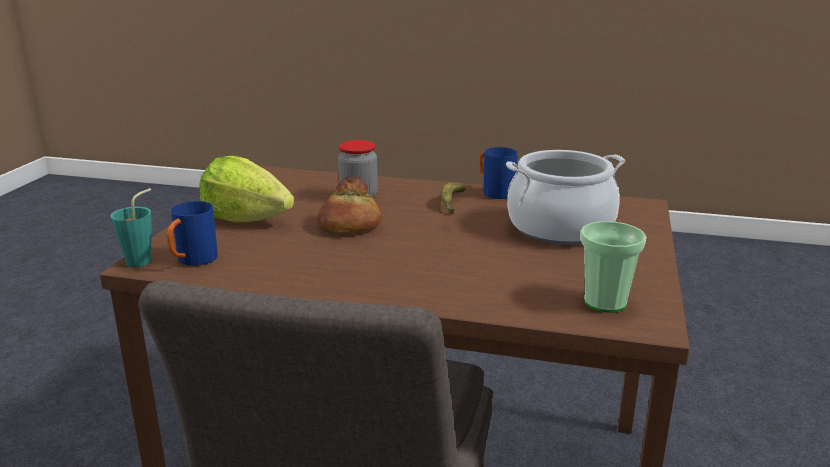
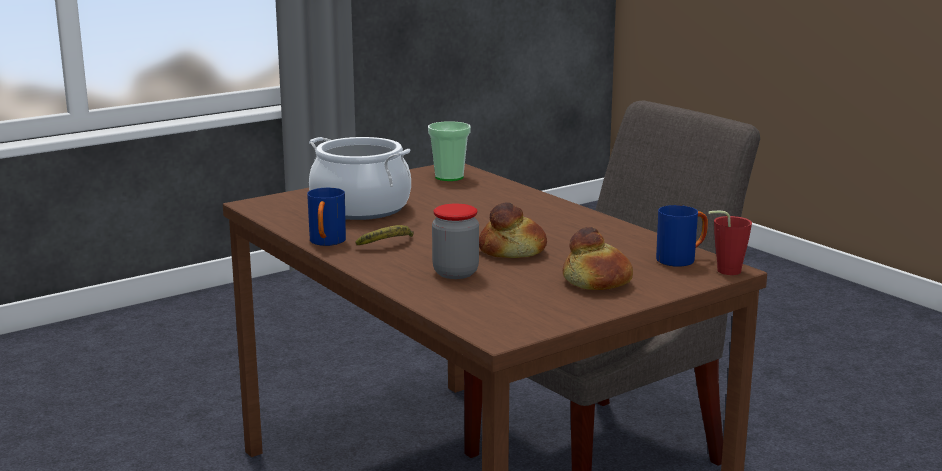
camera: 140 degrees left, 5 degrees down
turquoise cup [110,188,152,267] -> red cup [709,211,752,275]
lettuce [199,156,294,223] -> bread [563,227,633,290]

